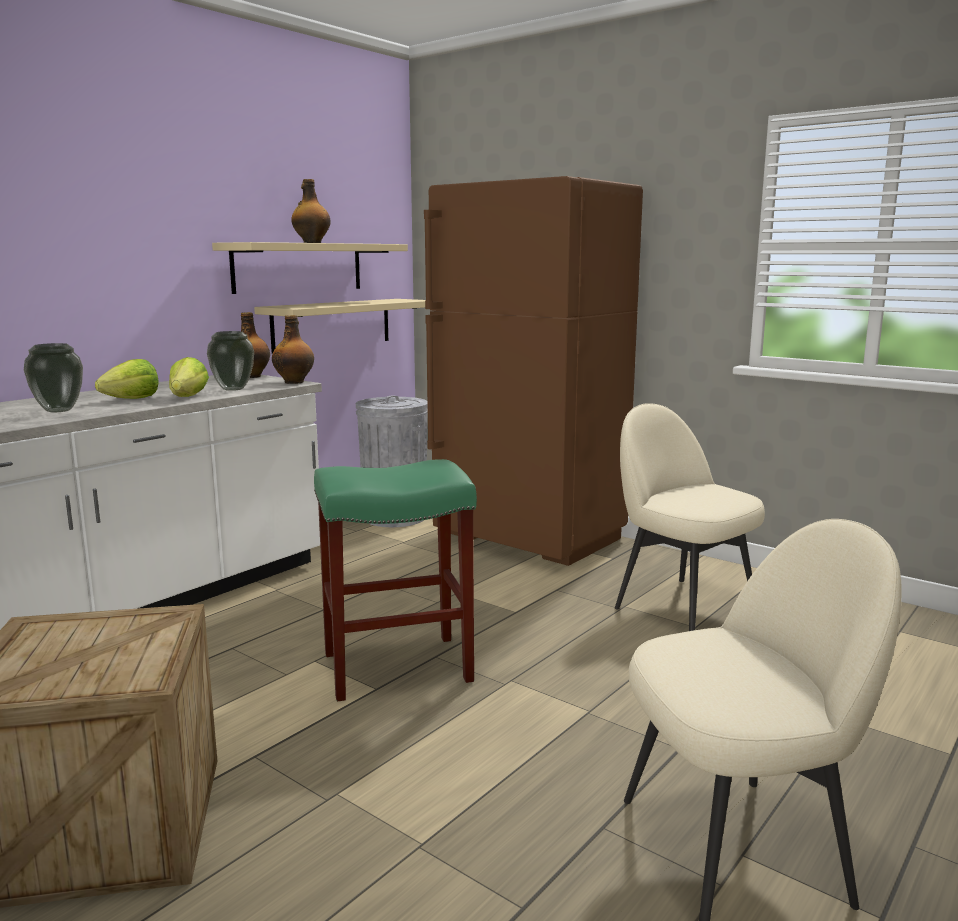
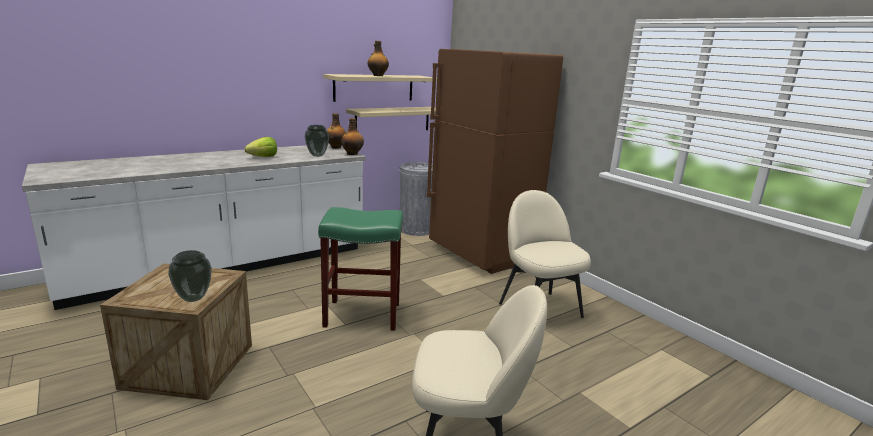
camera: 15 degrees right, 5 degrees up
vase [24,343,83,412] -> vase moved to [168,250,212,302]
lettuce [169,357,209,397] -> none

